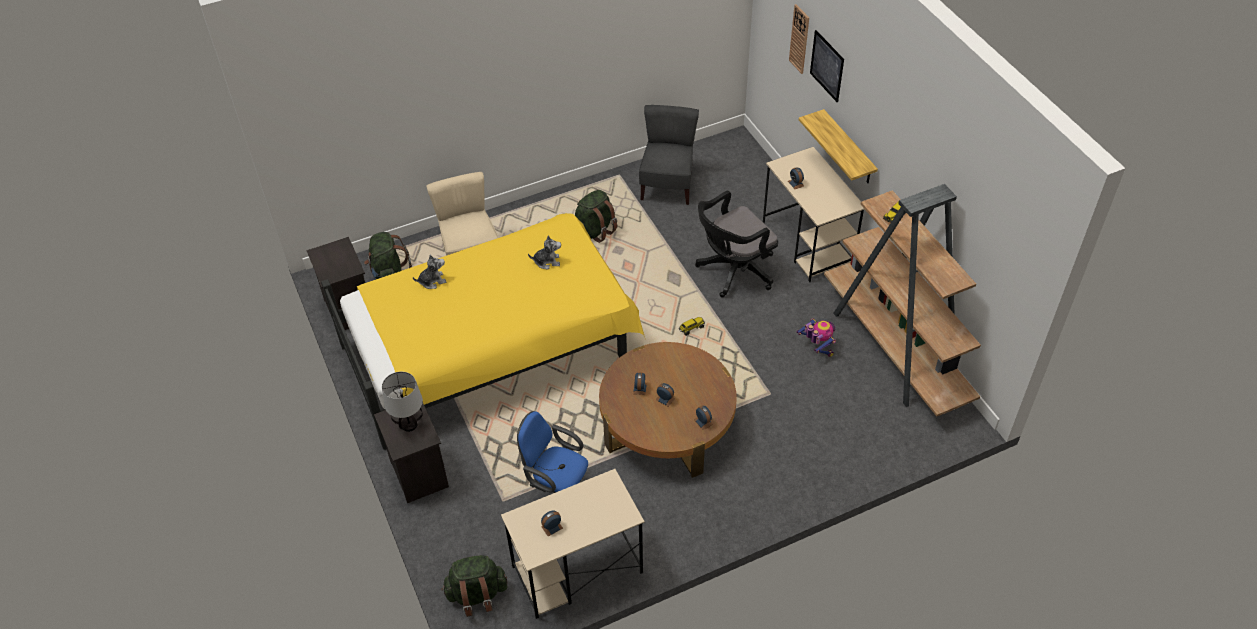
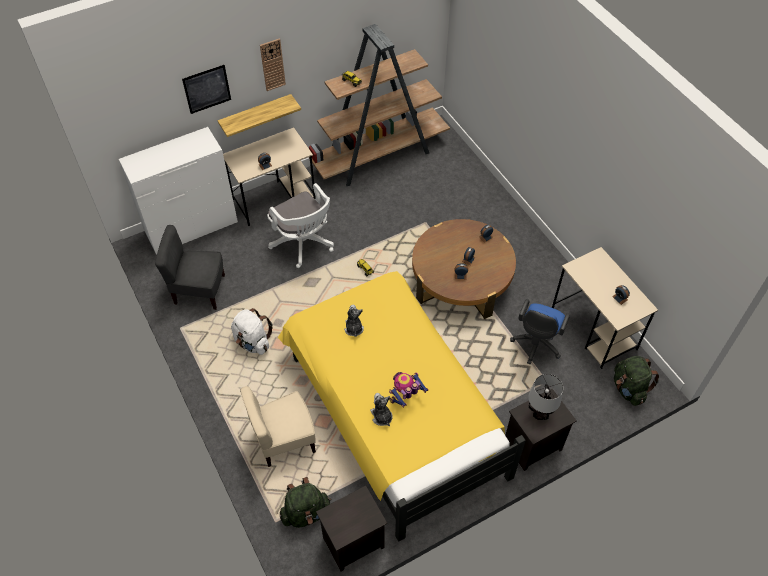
camera: 95 degrees left, 5 degrees up
green backpack [575,190,617,243] -> white backpack [231,308,273,355]
black office chair [695,191,778,298] -> white office chair [267,183,334,268]
wall clock [789,4,809,74] -> wall clock moved to [260,38,286,91]
toy robot [796,318,836,357] -> toy robot moved to [389,372,428,408]
none -> white dresser [119,127,238,255]

